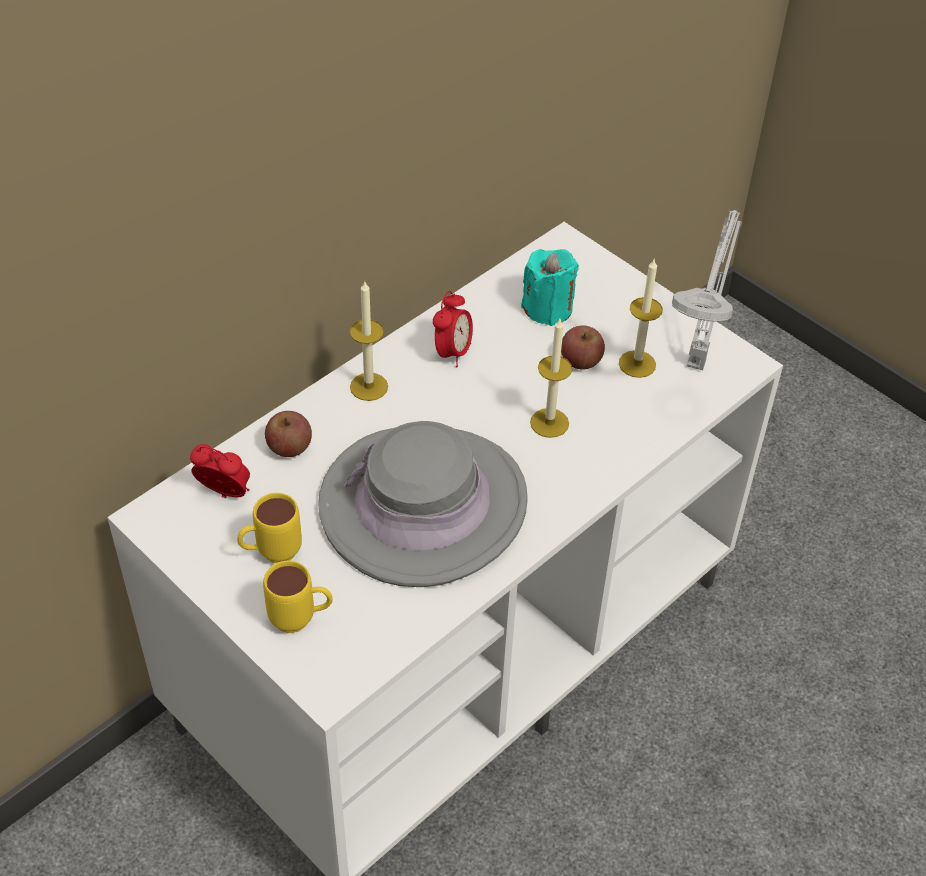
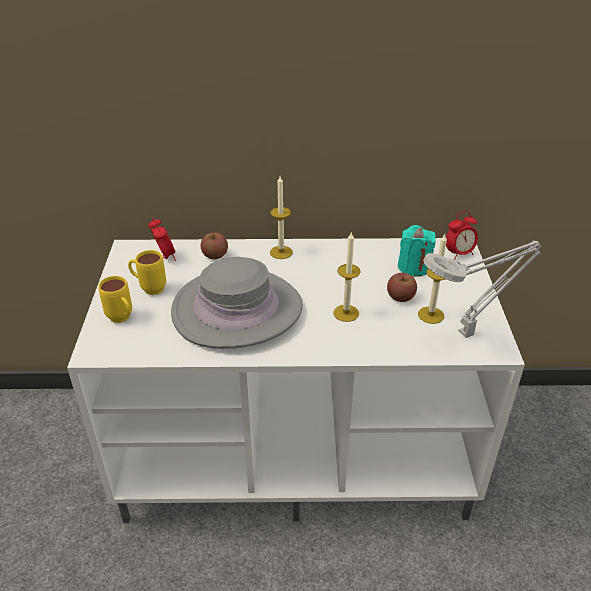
camera: 45 degrees right, 10 degrees down
alarm clock [433,291,473,367] -> alarm clock moved to [446,211,478,260]

